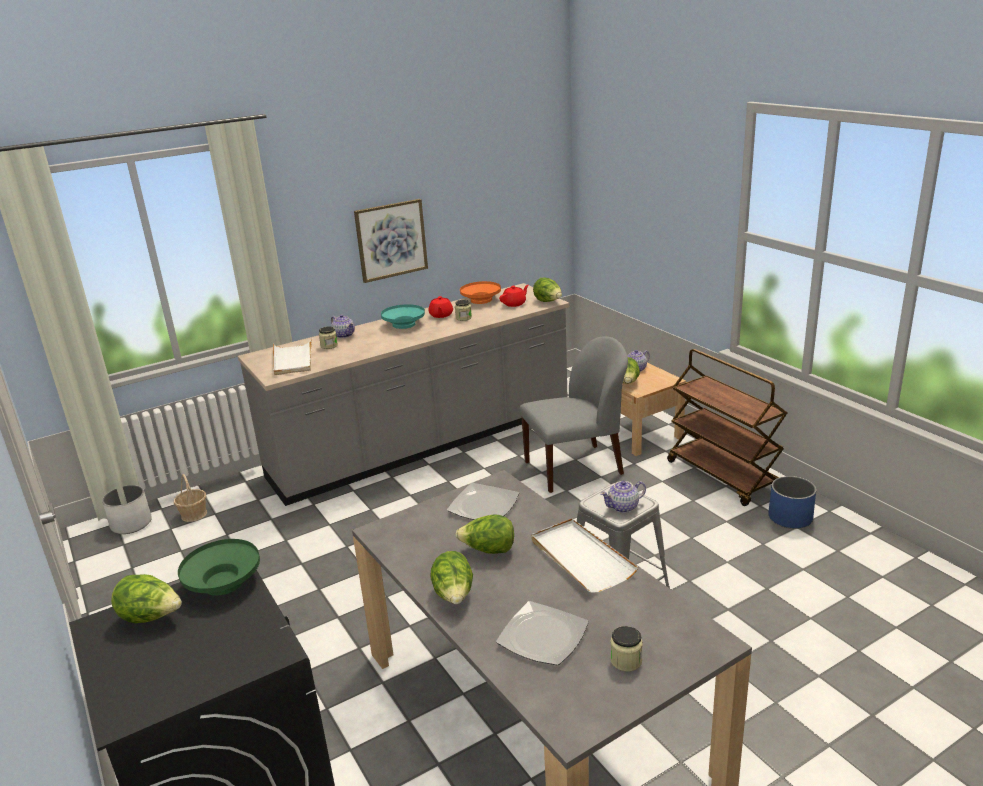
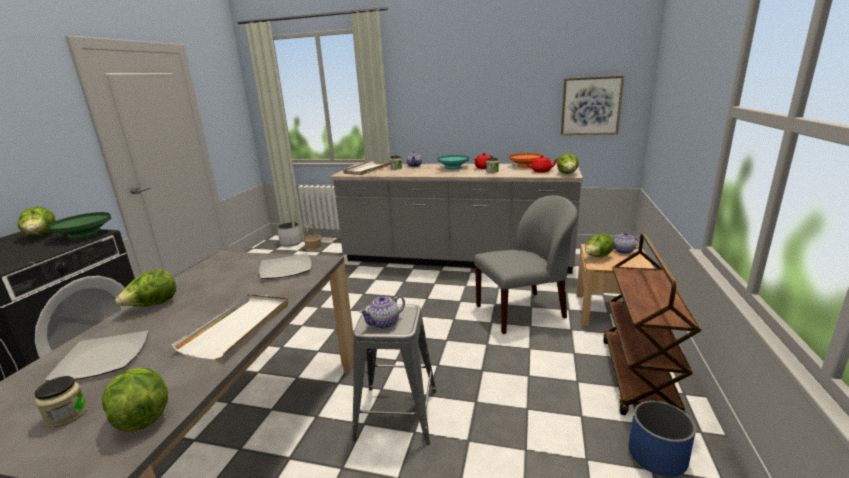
camera: 45 degrees right, 5 degrees down
picture [354,199,428,283] -> picture moved to [561,76,624,135]
lettuce [456,514,514,554] -> lettuce moved to [102,368,168,432]
grey chair [520,336,628,493] -> grey chair turned 45 degrees counterclockwise [474,195,578,334]
teapot [600,481,646,513] -> teapot turned 60 degrees counterclockwise [359,295,405,329]

